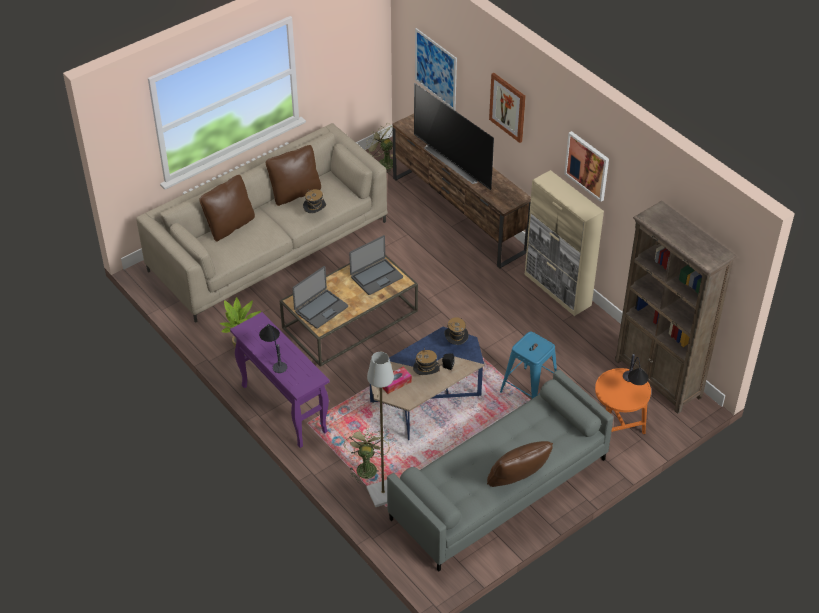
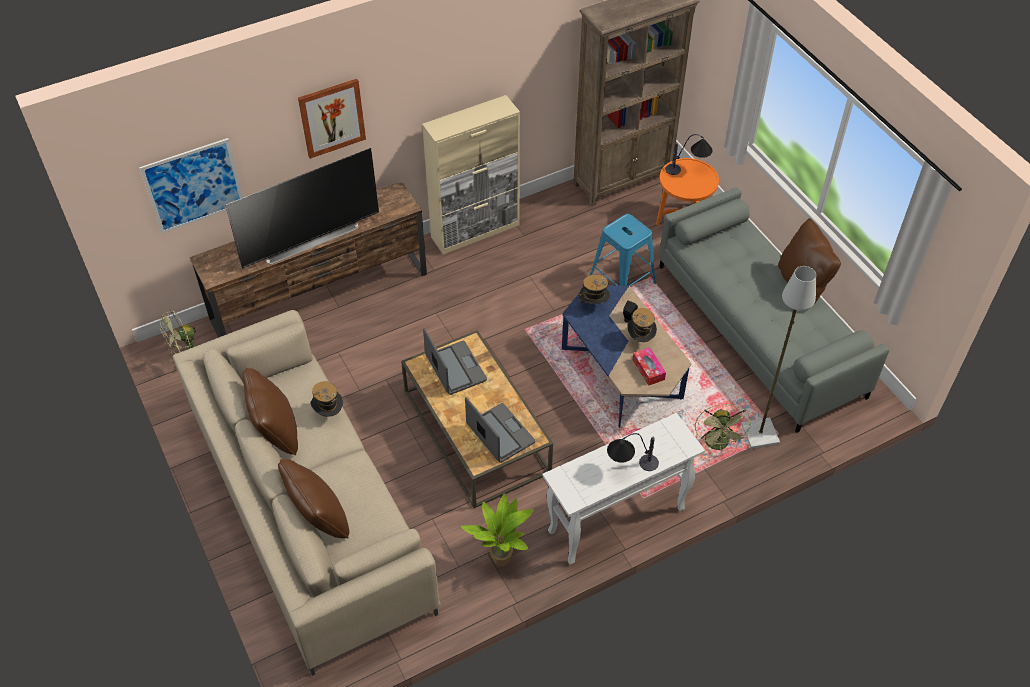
camera: 80 degrees left, 5 degrees up
purple console table [230,312,330,448] -> white console table [543,413,705,565]
green fan [344,429,390,483] -> green fan turned 105 degrees counterclockwise [695,404,752,451]
picture [564,131,609,202] -> none

